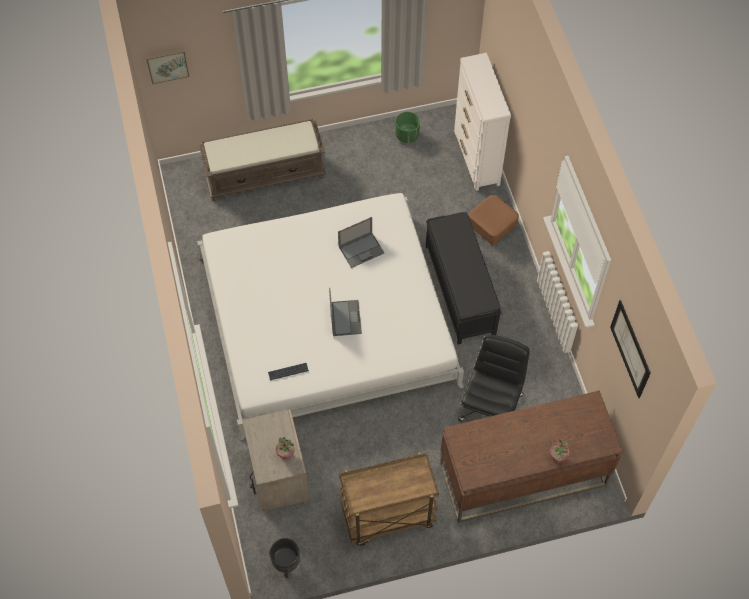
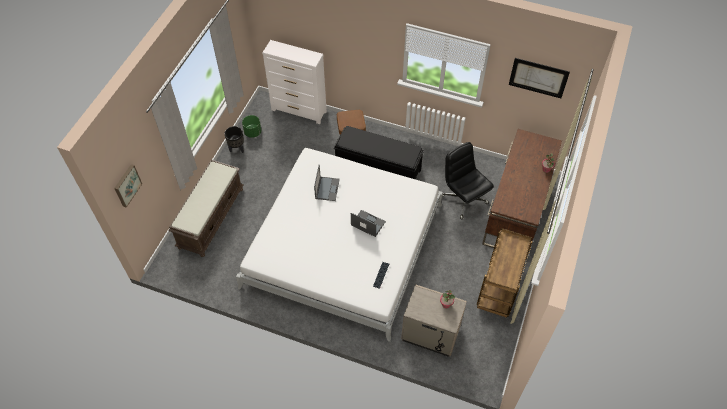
camera: 55 degrees left, 5 degrees down
black planter [269,538,300,578] -> black planter moved to [224,126,244,153]

